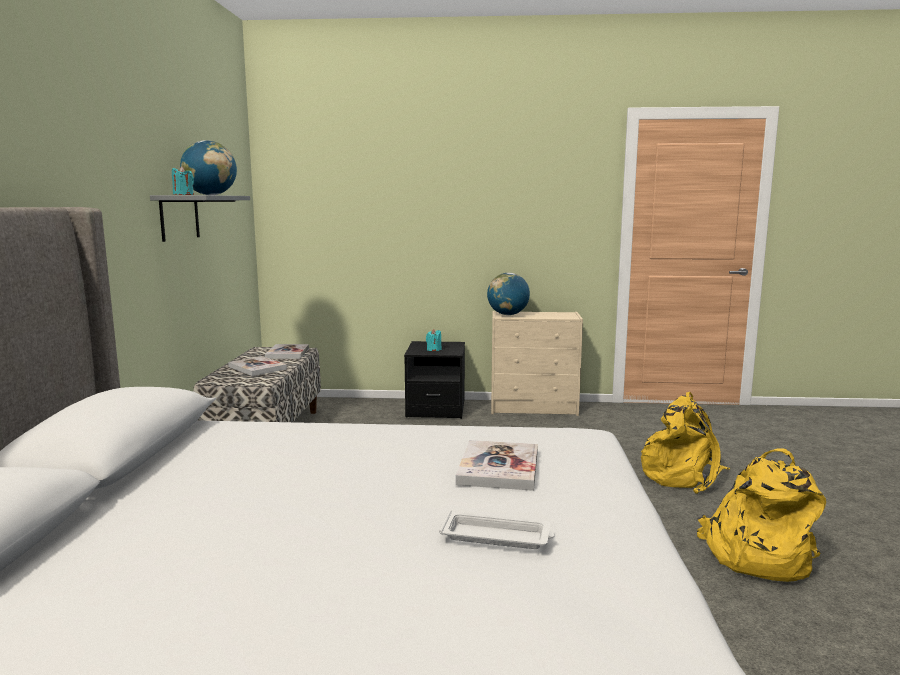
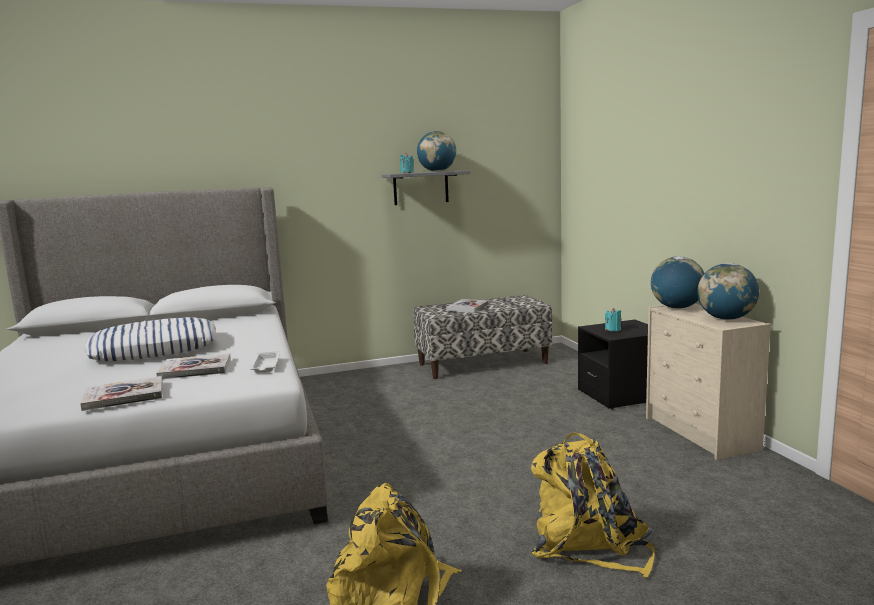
camera: 70 degrees right, 0 degrees up
book [265,344,309,359] -> book moved to [80,376,163,411]
white tray [439,510,554,549] -> white tray moved to [250,351,280,373]
none -> pillow [84,317,216,361]
none -> globe [697,263,759,320]

